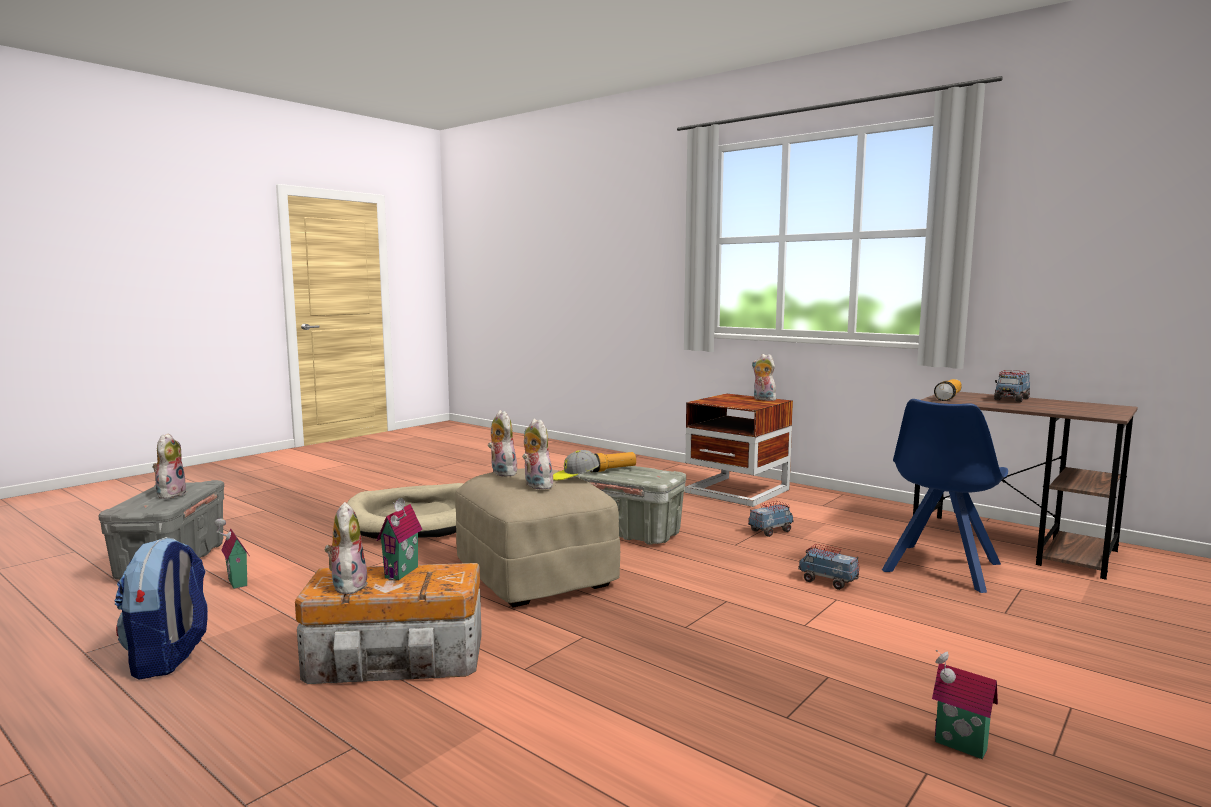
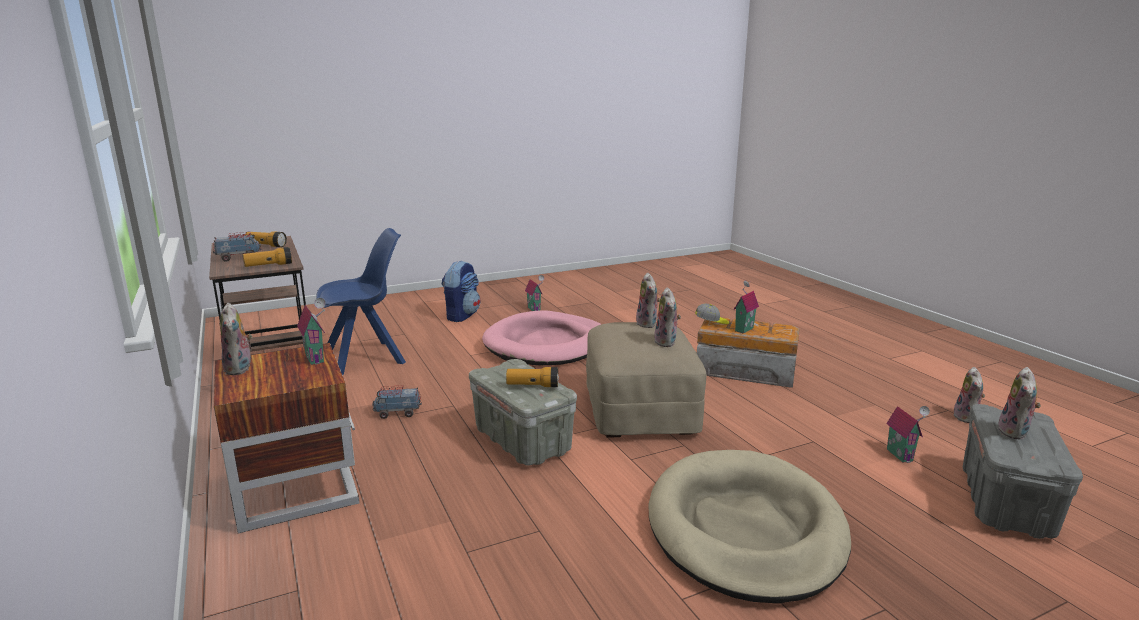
camera: 155 degrees left, 10 degrees up
backpack [115,537,208,680] -> backpack moved to [442,260,480,322]
plush toy [325,502,368,594] -> plush toy moved to [954,367,985,423]
cap [553,450,599,480] -> cap moved to [695,304,729,324]
toy truck [798,544,859,590] -> none
none -> flashlight [245,231,287,247]
none -> toy house [297,298,326,365]
none -> pink dog bed [482,310,601,365]

